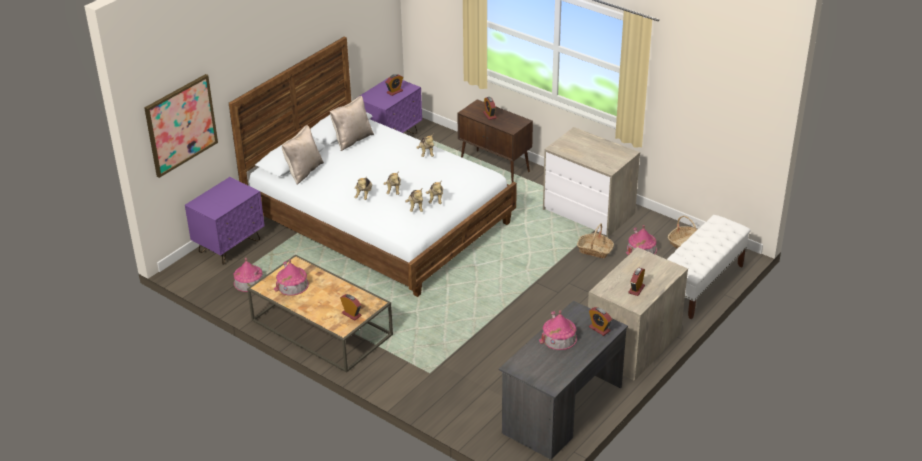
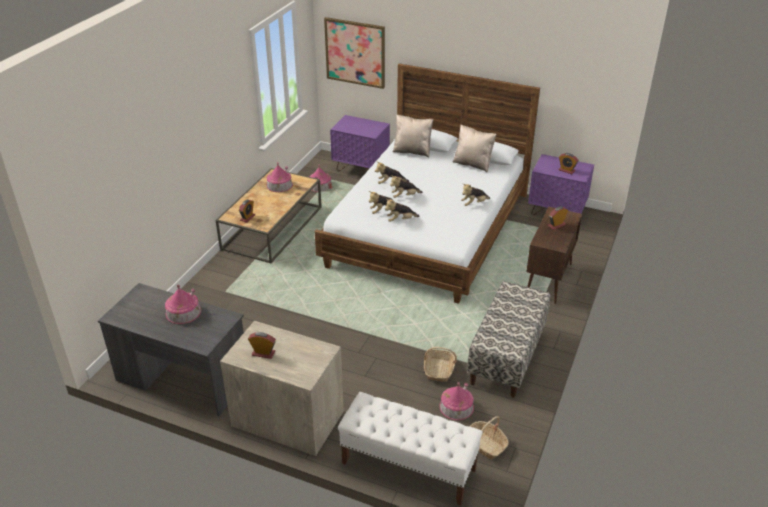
camera: 75 degrees right, 0 degrees up
dresser [543,127,640,238] -> bench [467,281,550,398]
alarm clock [589,307,612,336] -> none

